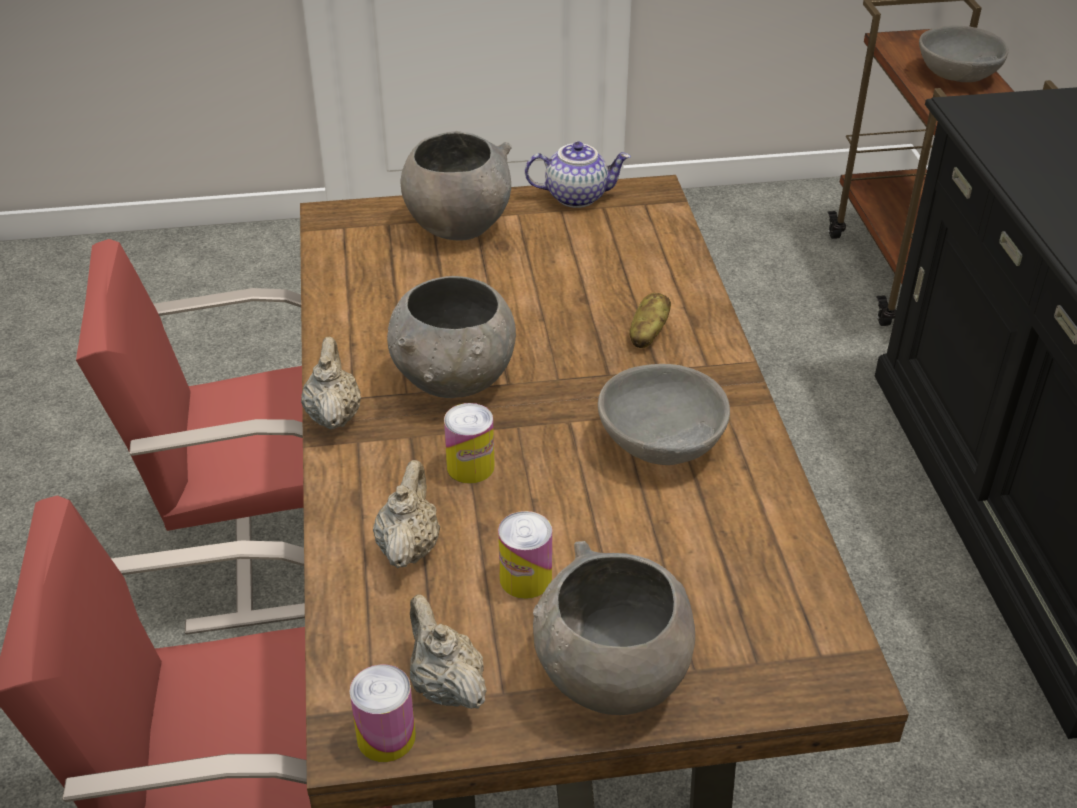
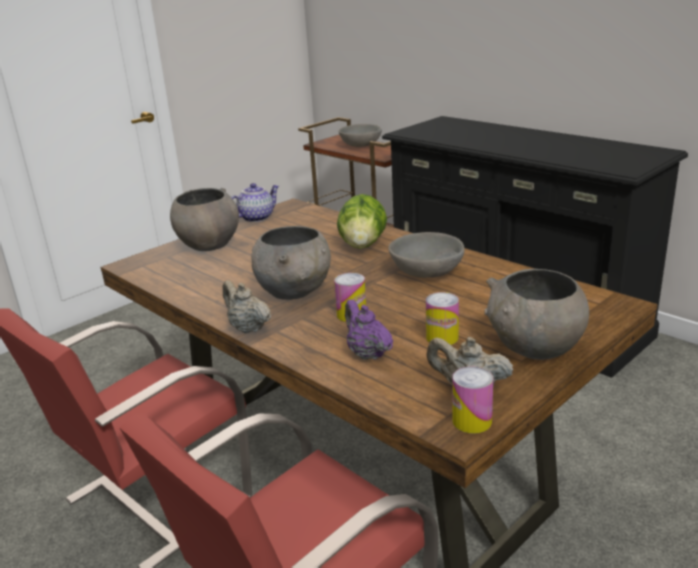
camera: 35 degrees left, 15 degrees down
beige teapot [373,460,440,568] -> purple teapot [345,299,393,360]
potato [629,293,671,348] -> lettuce [337,194,387,249]

